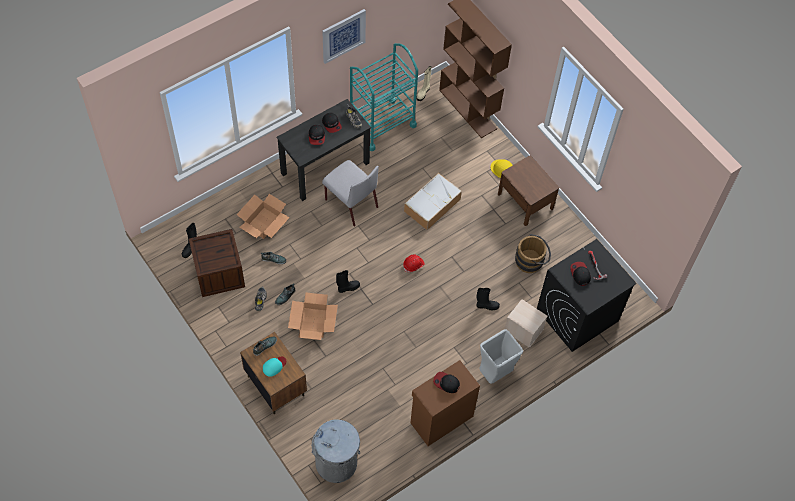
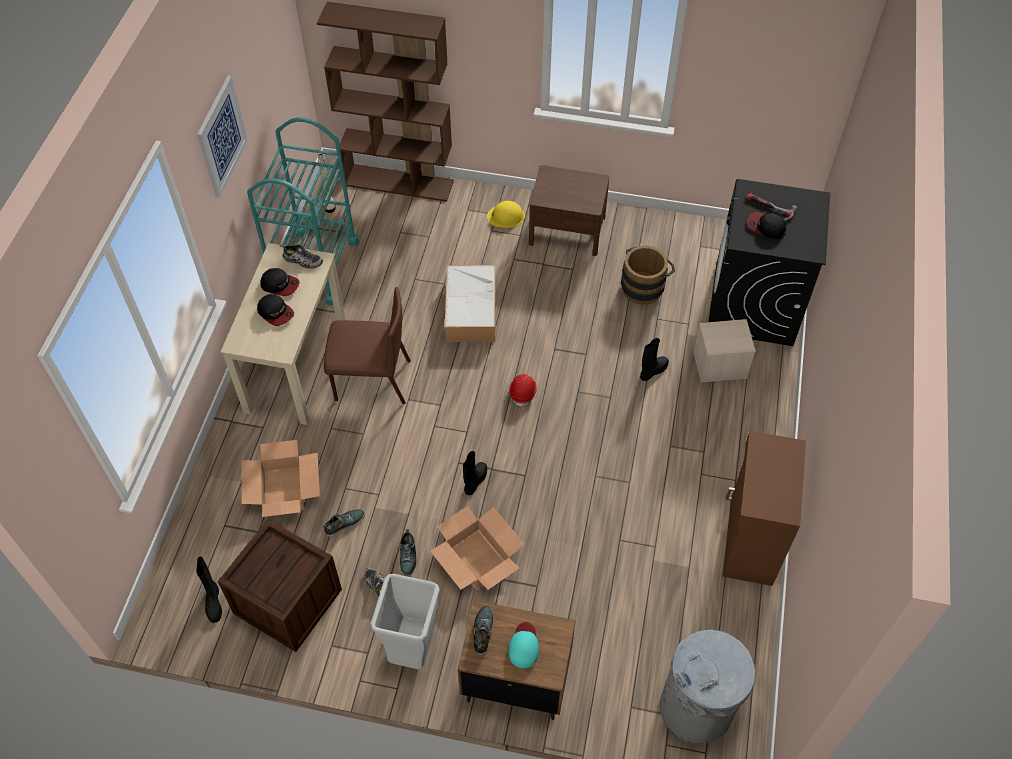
camera: 40 degrees left, 5 degrees down
black desk [276,99,371,201] -> beige desk [221,243,346,425]
grey chair [322,160,379,226] -> brown chair [324,287,411,404]
cap [433,372,460,393] -> none
grey trash can [479,329,523,384] -> grey trash can moved to [371,574,440,669]

